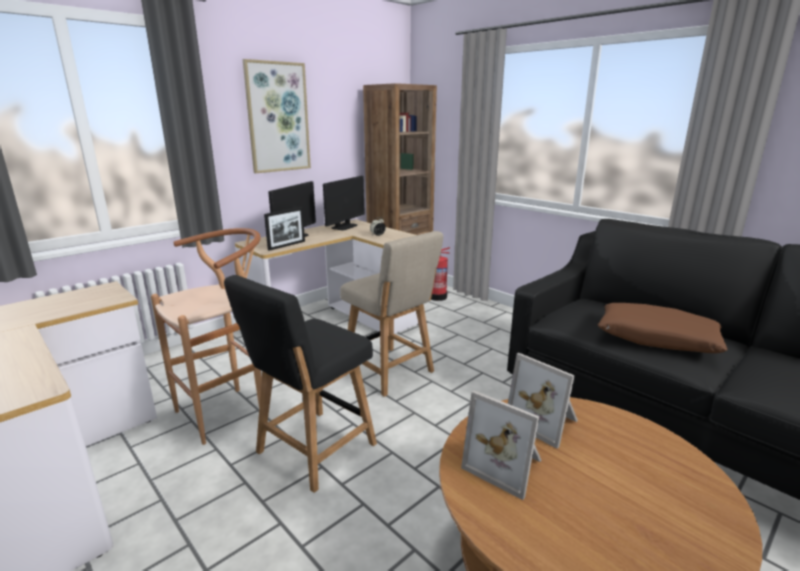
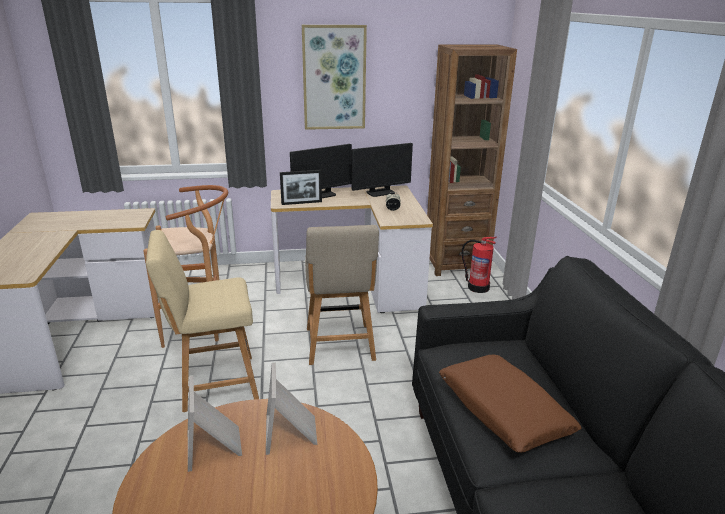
camera: 35 degrees right, 5 degrees up
black chair [224,275,377,493] -> beige chair [146,230,259,412]

